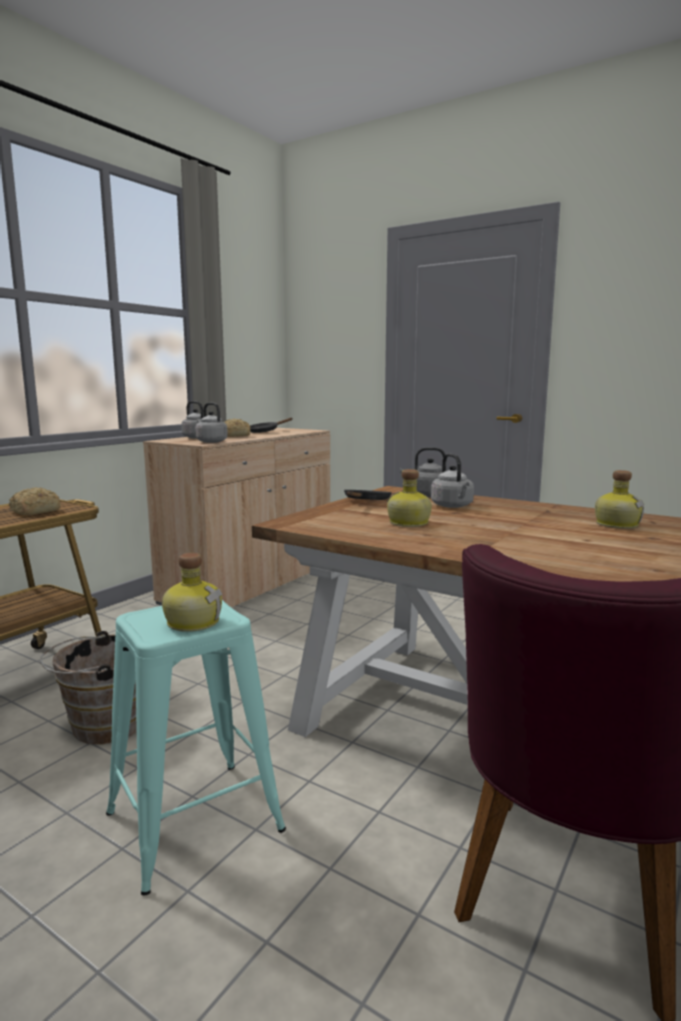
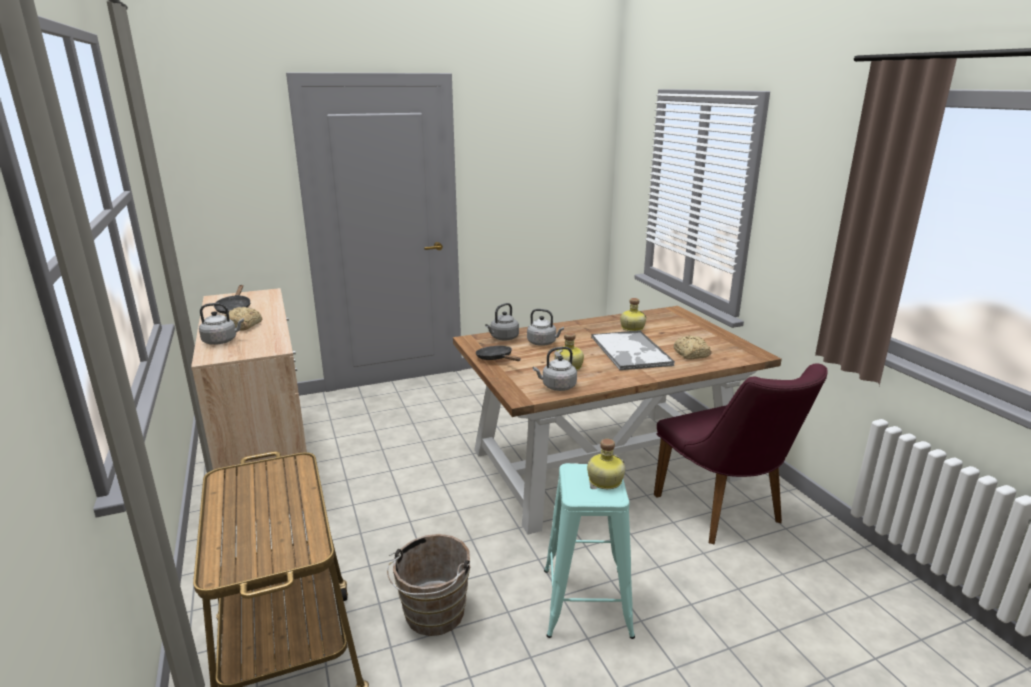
camera: 55 degrees left, 10 degrees up
bread [9,487,61,515] -> bread moved to [674,336,712,360]
grey kettle [195,402,228,443] -> grey kettle moved to [533,347,577,391]
none -> tray [591,330,675,370]

